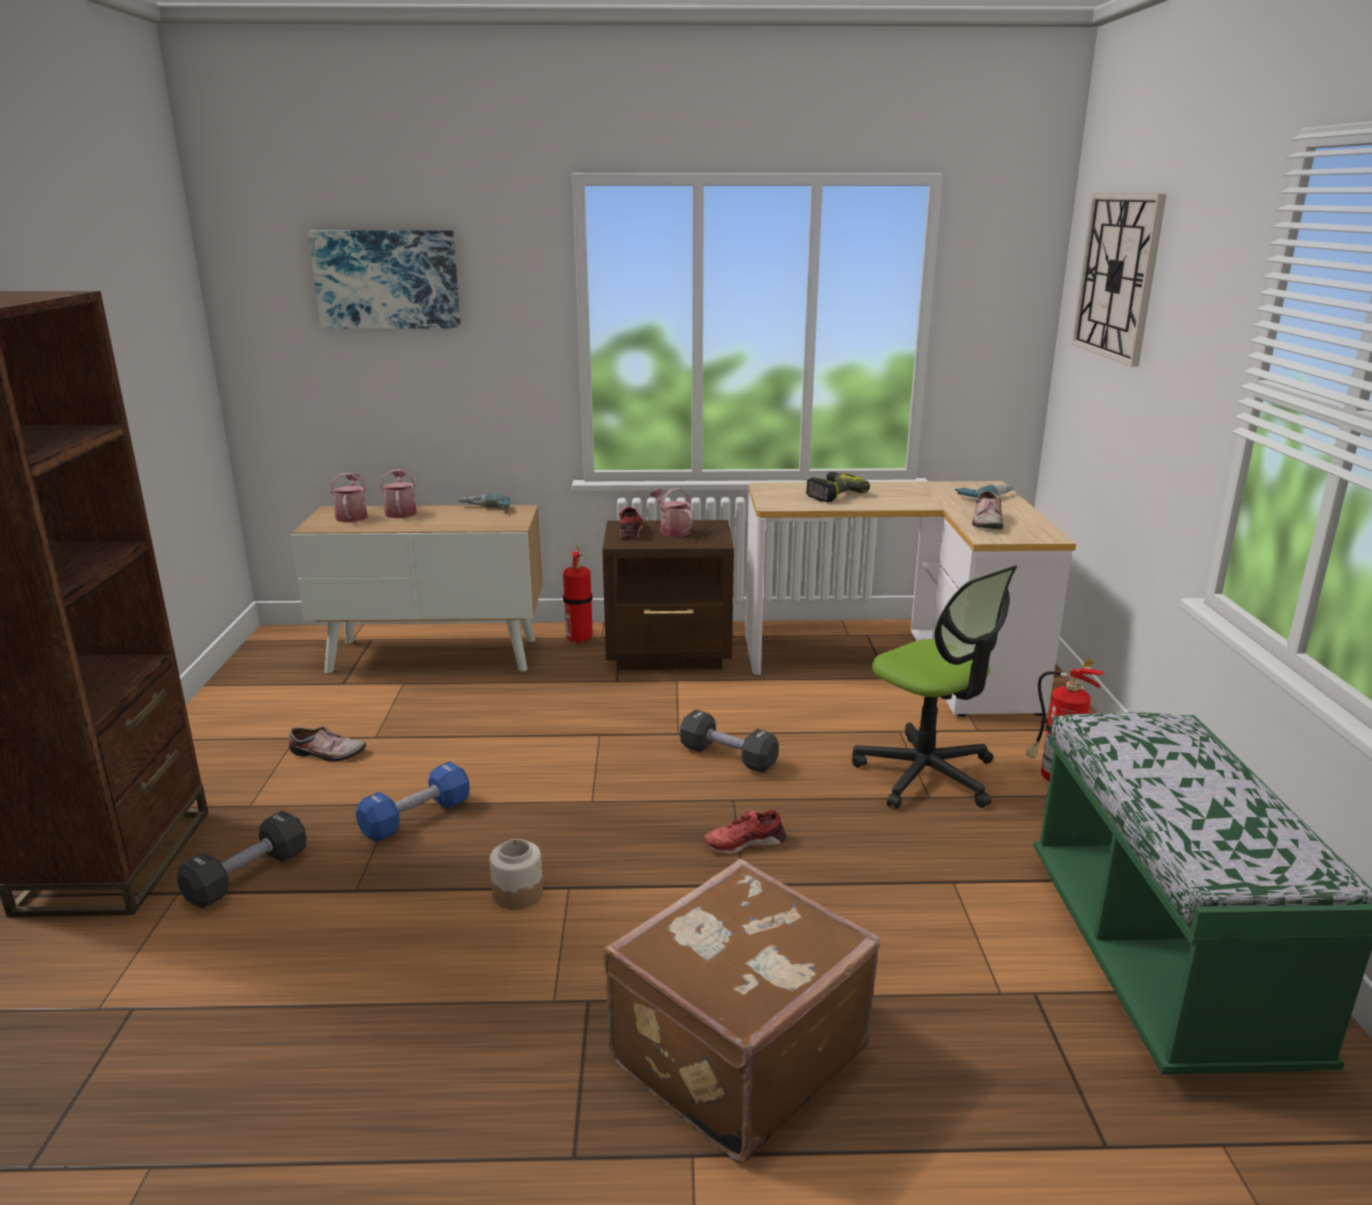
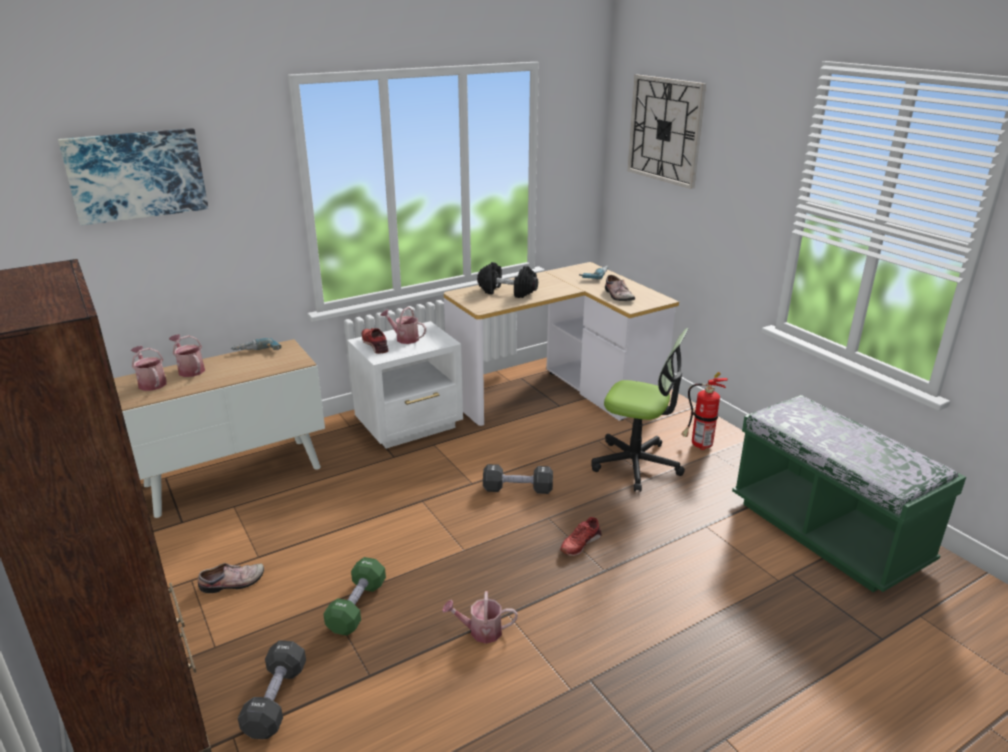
camera: 30 degrees left, 5 degrees up
blue dumbbell [356,761,470,842] -> green dumbbell [323,557,386,636]
jar [490,839,543,910] -> watering can [442,591,518,644]
fire extinguisher [563,545,592,644] -> none
brown nightstand [602,520,734,670] -> white nightstand [347,321,463,449]
brown suitcase [603,859,880,1163] -> none
power drill [806,472,870,502] -> black dumbbell [477,262,538,298]

